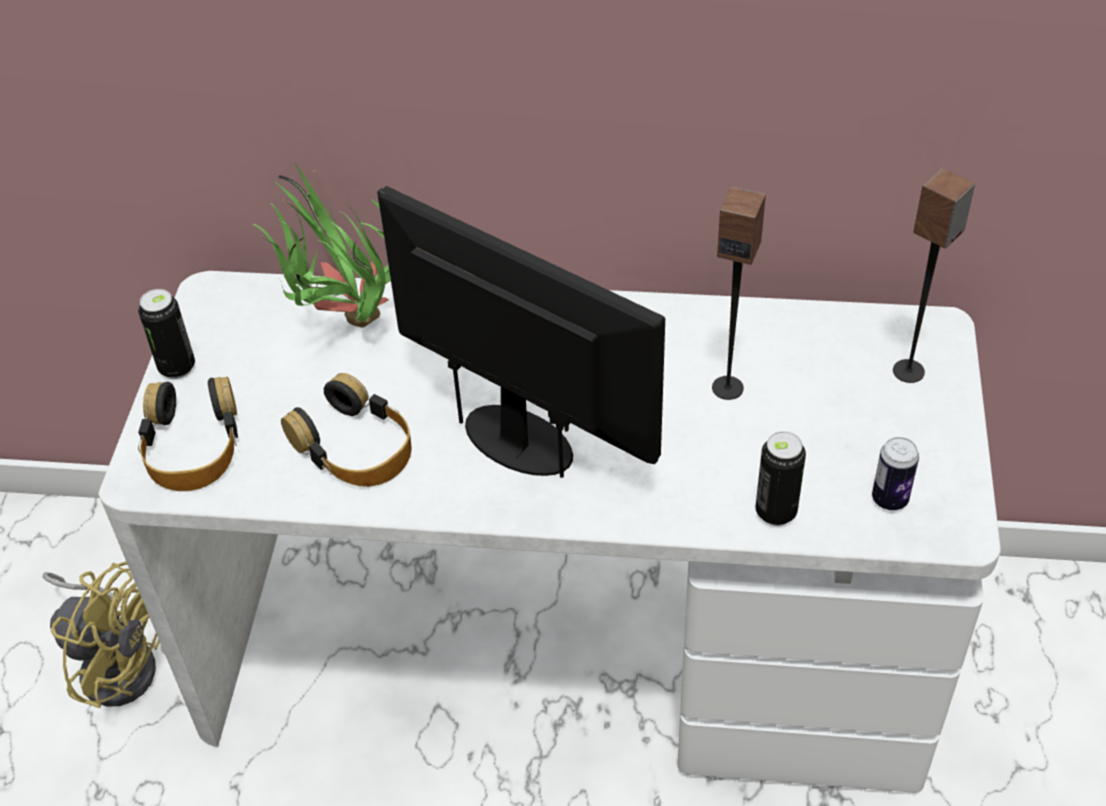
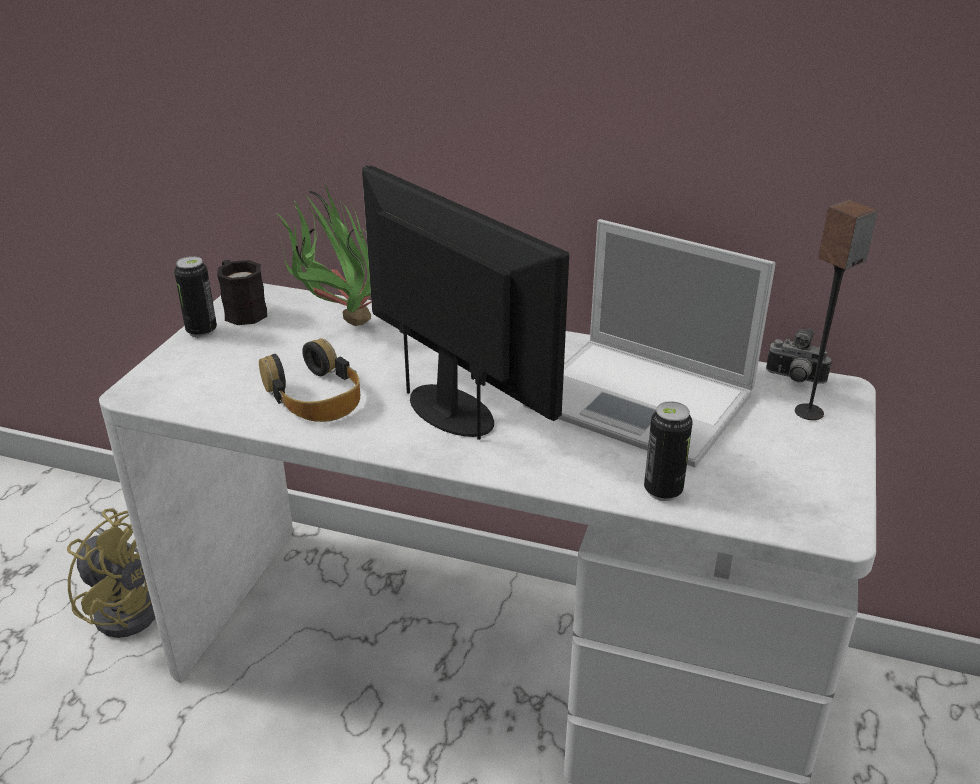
camera: 10 degrees right, 15 degrees down
headphones [138,377,238,491] -> none
speaker [712,187,766,400] -> laptop [523,219,776,467]
can [872,437,919,510] -> none
none -> black mug [217,260,267,325]
none -> camera [766,329,831,384]

